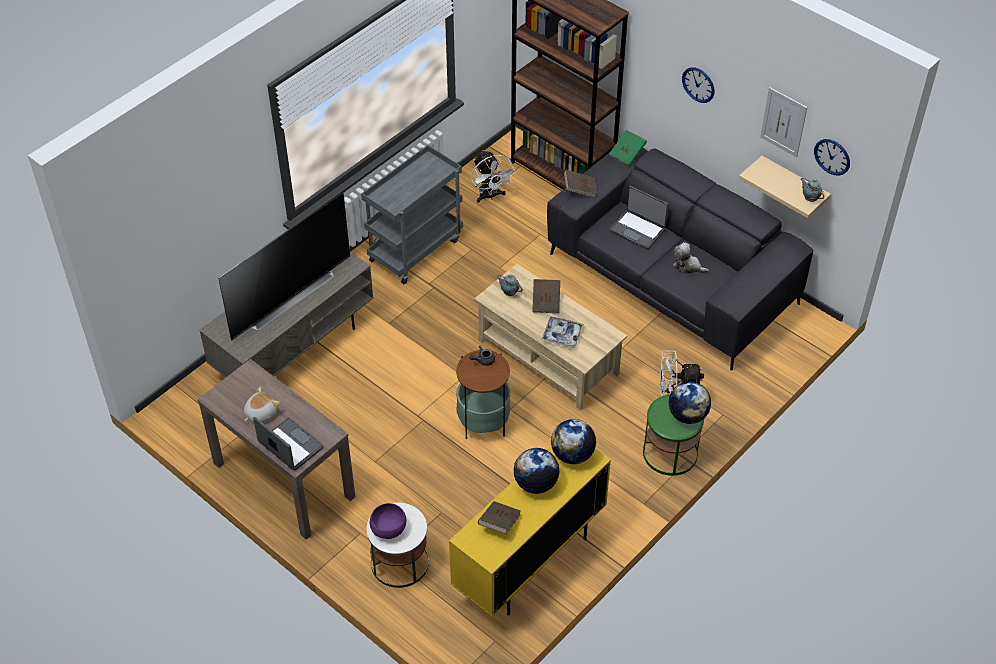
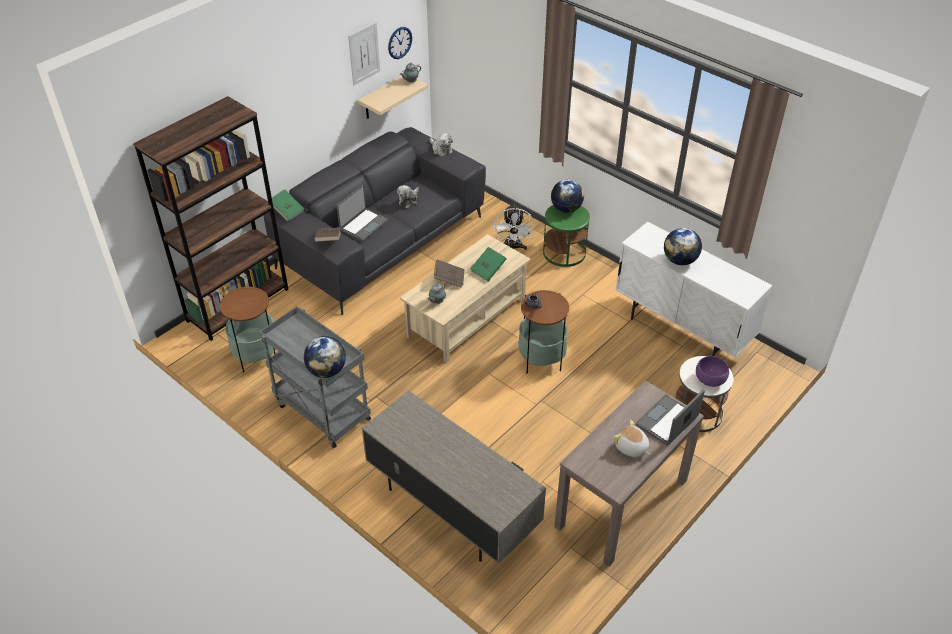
camera: 90 degrees left, 5 degrees down
television [218,193,350,340] -> none
yellow cabinet [449,446,611,617] -> white cabinet [615,222,773,357]
white fan [471,150,516,203] -> side table [220,287,276,372]
brown book [478,501,521,534] -> none
tray [541,316,584,348] -> green book [470,247,507,281]
globe [551,419,596,464] -> globe moved to [304,336,346,378]
wall clock [682,67,715,103] -> none
none -> plush toy [430,133,453,156]

